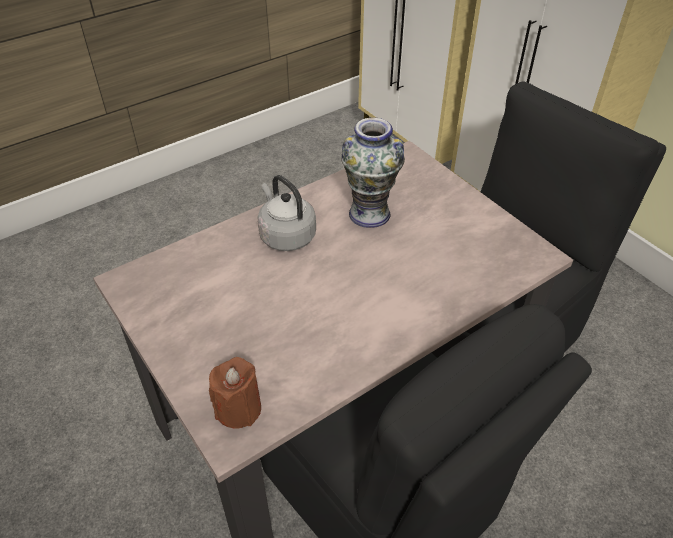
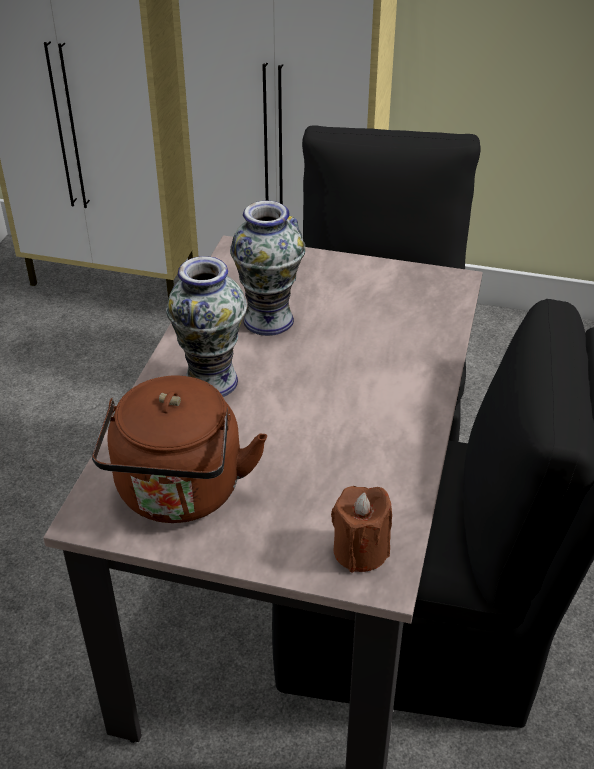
camera: 40 degrees left, 5 degrees down
grey kettle [257,175,316,251] -> vase [166,256,247,397]
none -> brown kettle [92,376,267,523]

